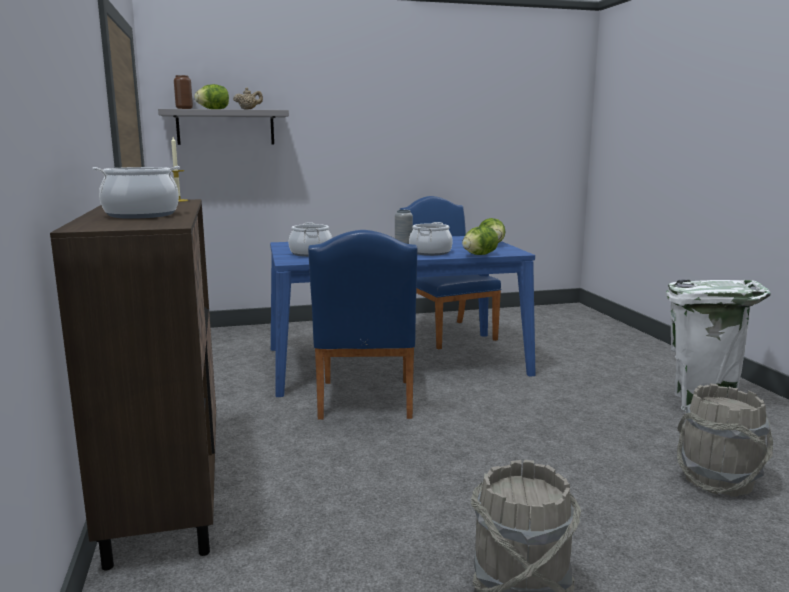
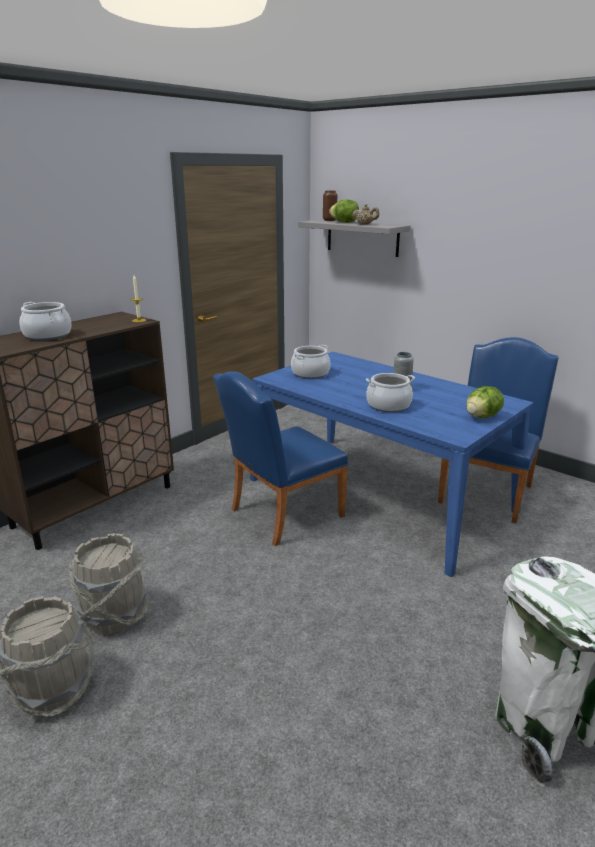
camera: 55 degrees right, 10 degrees up
lettuce [462,226,498,255] -> none
grey bucket [677,383,773,496] -> grey bucket moved to [68,533,148,635]

